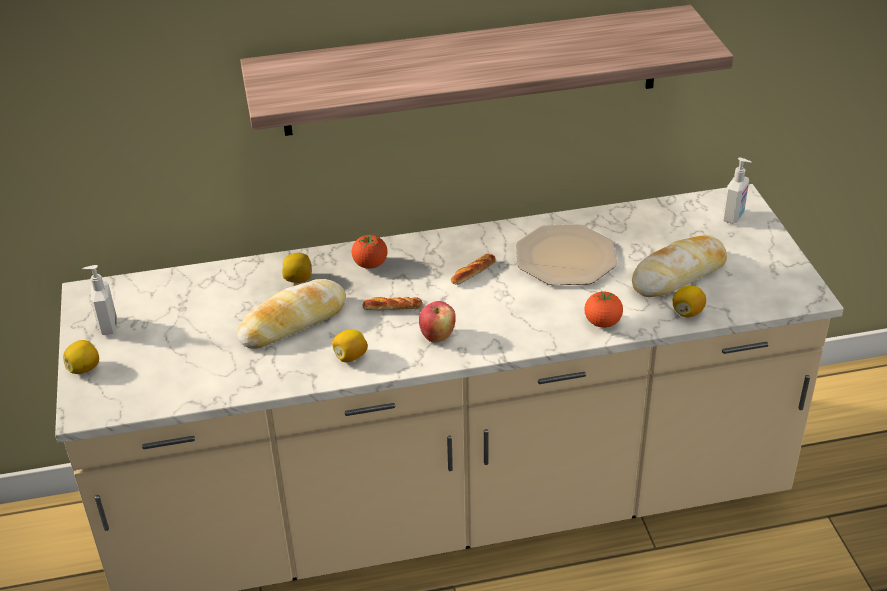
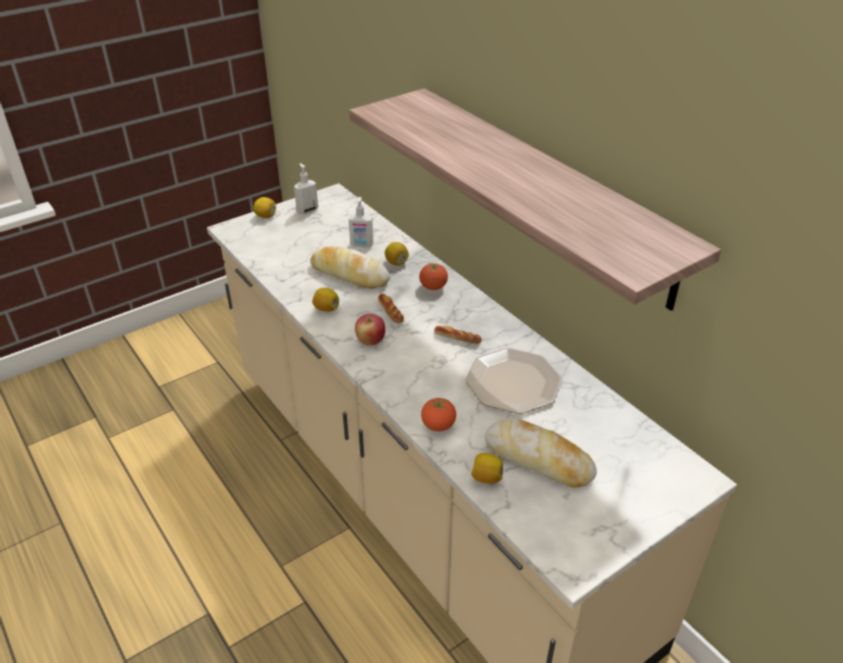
camera: 65 degrees right, 0 degrees up
soap dispenser [723,158,751,224] -> soap dispenser moved to [349,197,373,248]

